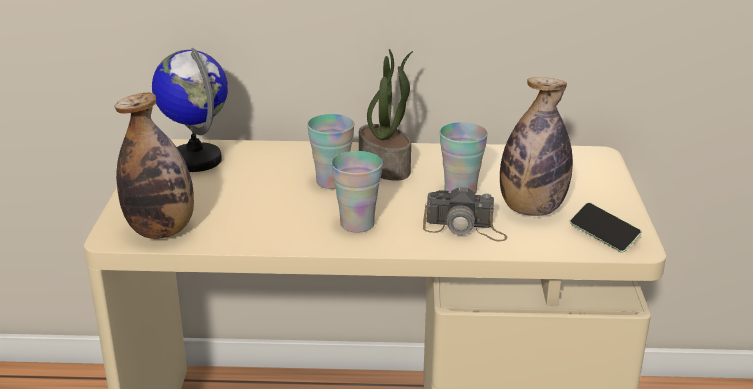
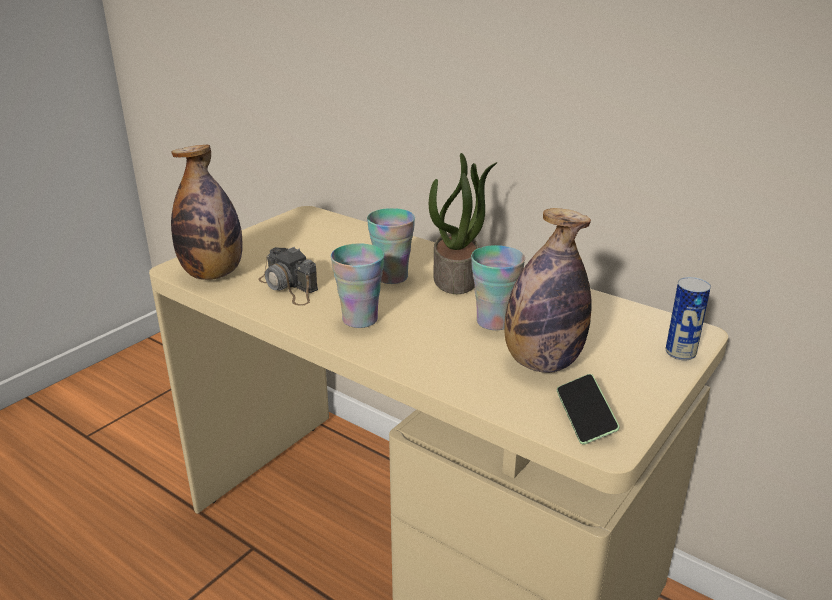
camera: 35 degrees right, 0 degrees up
globe [152,48,228,172] -> none
camera [423,185,507,241] -> camera moved to [258,247,318,306]
none -> can [666,277,711,360]

